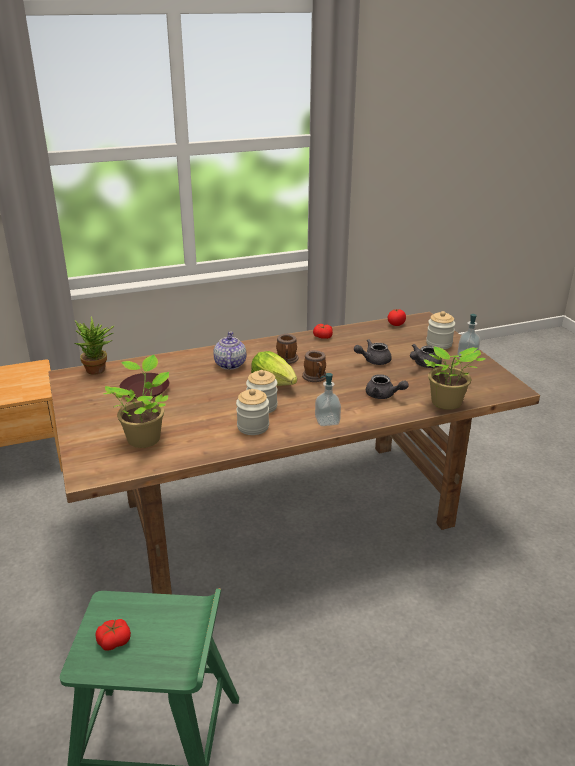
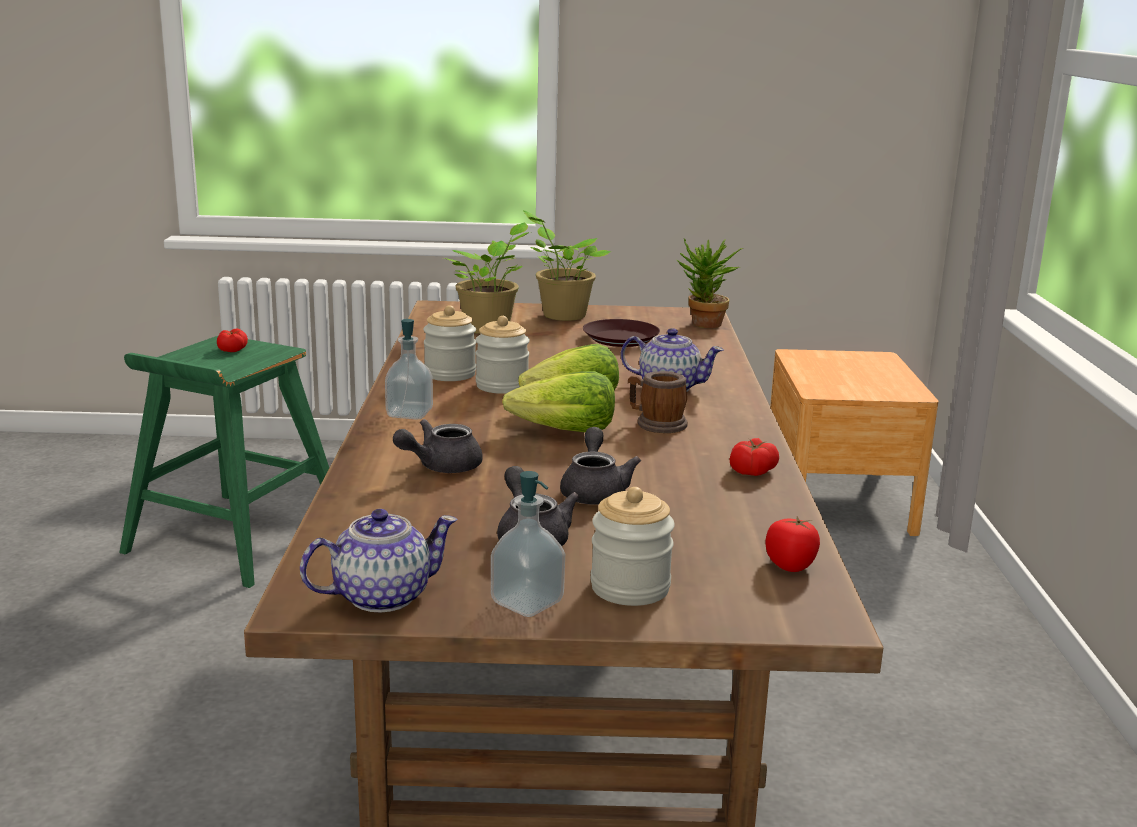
camera: 110 degrees right, 10 degrees down
mug [302,350,326,382] -> lettuce [502,371,615,432]
potted plant [424,347,485,410] -> potted plant moved to [523,210,611,321]
none -> teapot [300,509,458,612]

